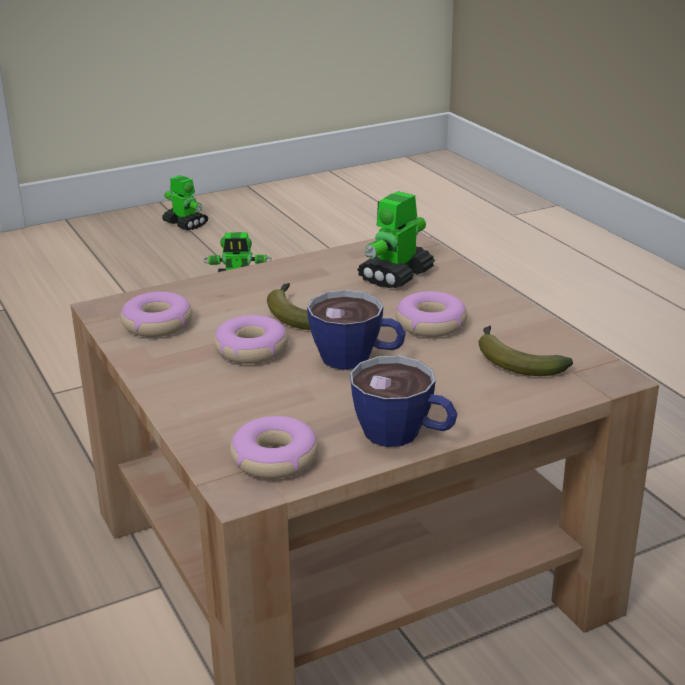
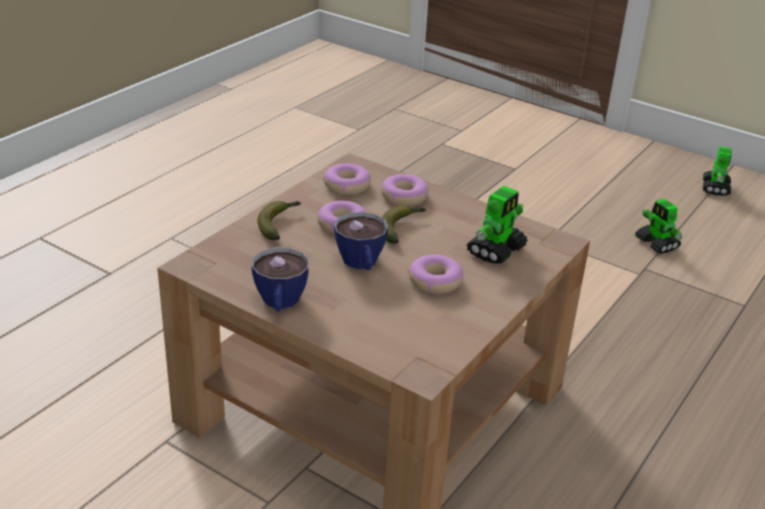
camera: 60 degrees right, 5 degrees up
donut [230,416,319,479] -> donut moved to [381,174,429,206]
toy robot [357,191,435,288] -> toy robot turned 120 degrees clockwise [467,186,528,264]
banana [479,326,573,376] -> banana moved to [257,201,301,240]

